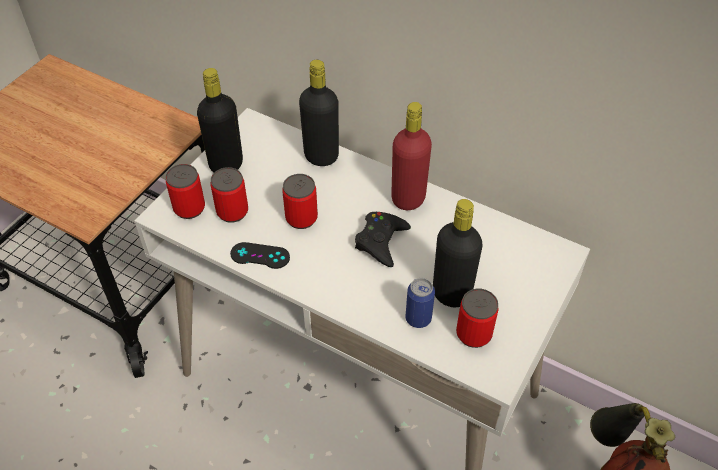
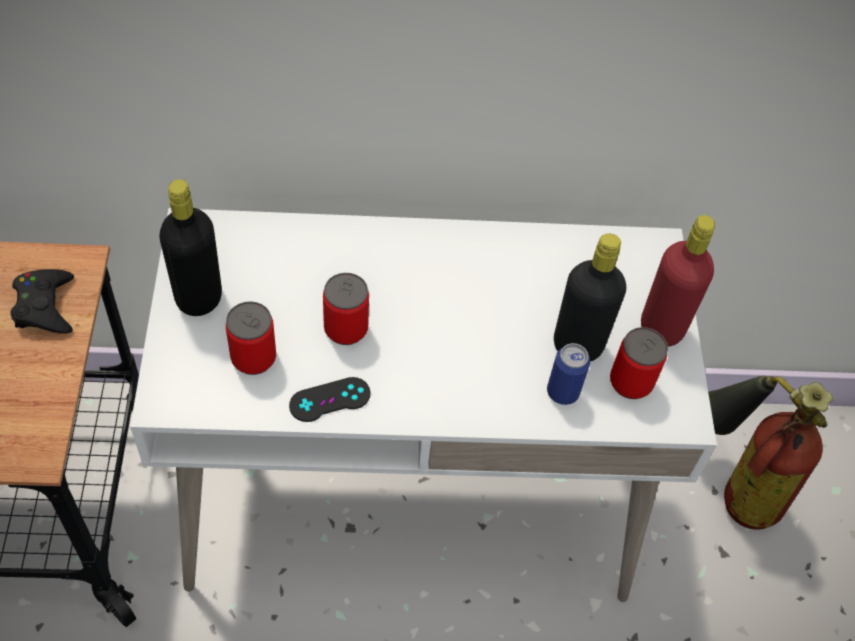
camera: 35 degrees left, 5 degrees up
can [166,164,205,219] -> none
black bottle [299,60,339,166] -> none
black game controller [355,212,411,267] -> black game controller moved to [10,269,74,333]
red bottle [391,102,432,210] -> red bottle moved to [641,215,715,347]

